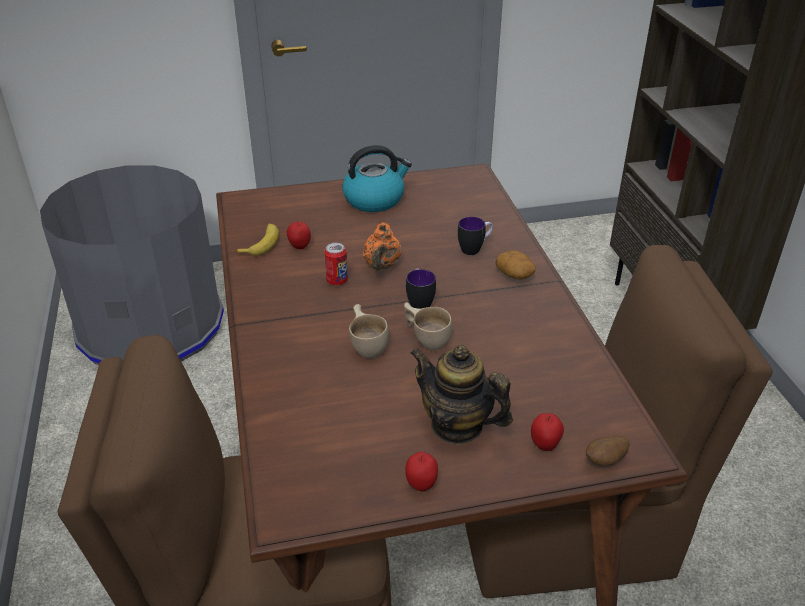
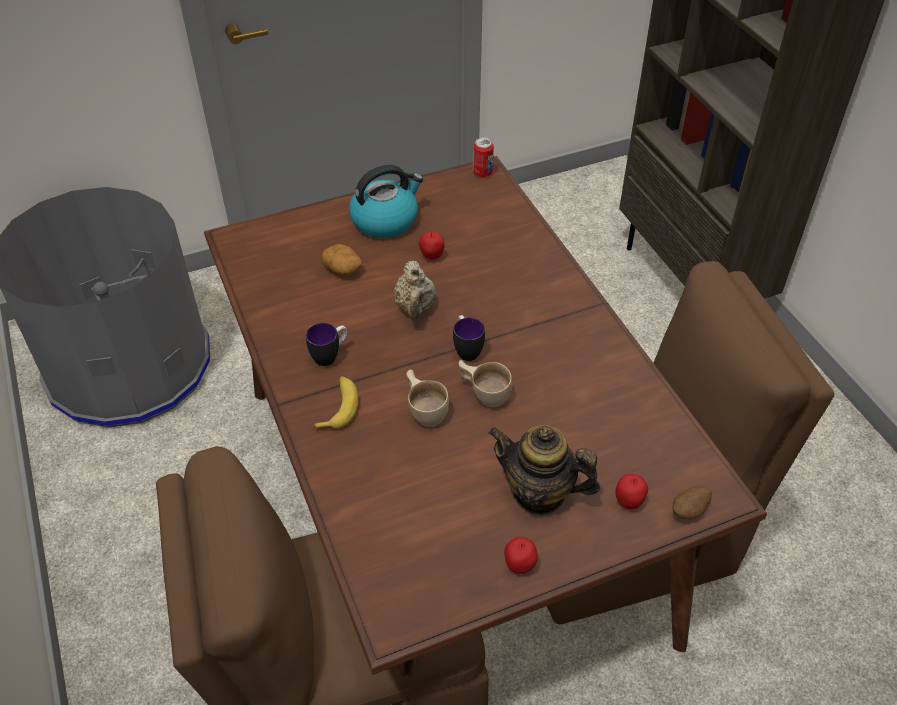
camera: 10 degrees left, 10 degrees up
banana [235,223,279,256] -> banana moved to [313,376,358,429]
apple [287,219,311,249] -> apple moved to [419,230,445,260]
can [324,243,348,286] -> can moved to [473,138,494,177]
orange teapot [363,222,401,271] -> beige teapot [394,261,436,320]
mug [458,217,493,255] -> mug moved to [306,323,348,366]
potato [496,250,536,280] -> potato moved to [321,244,362,275]

